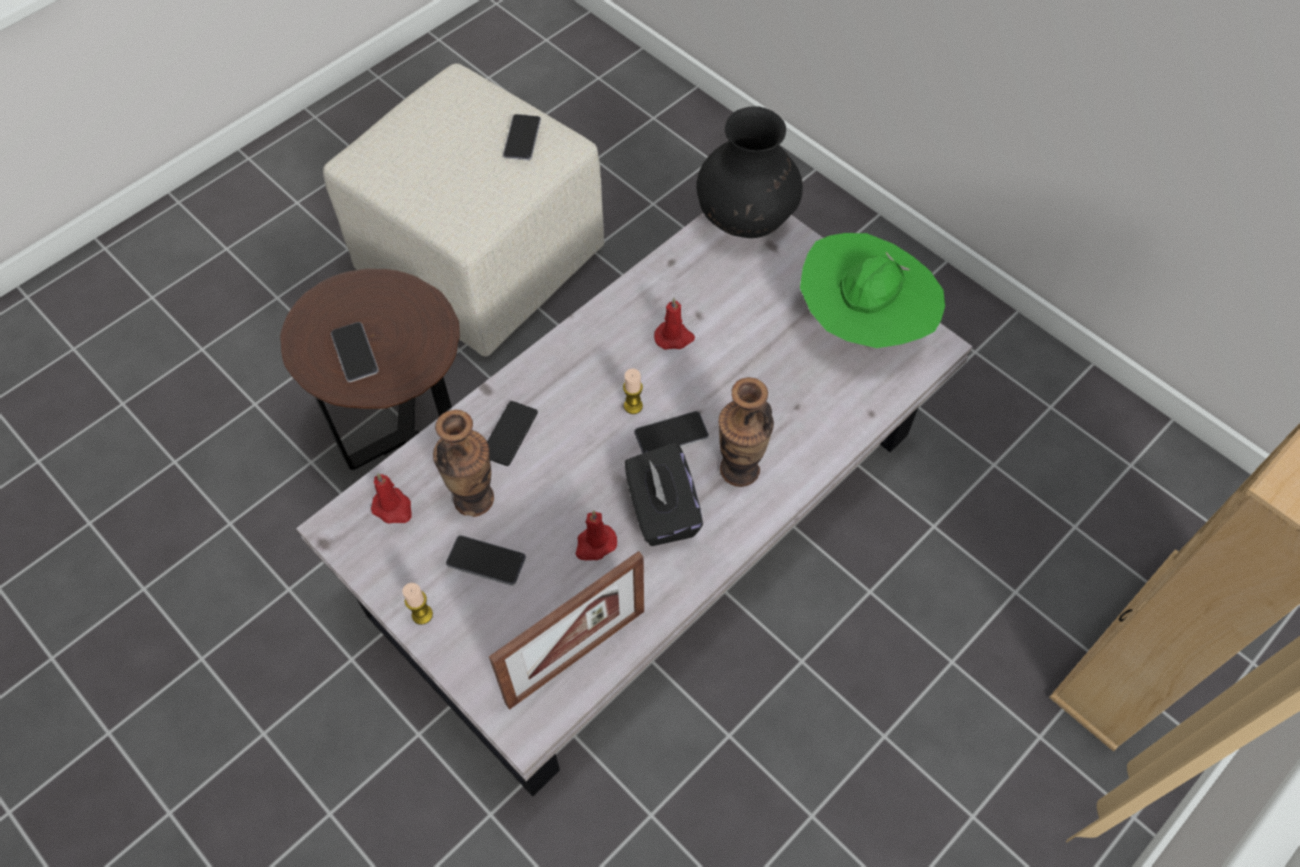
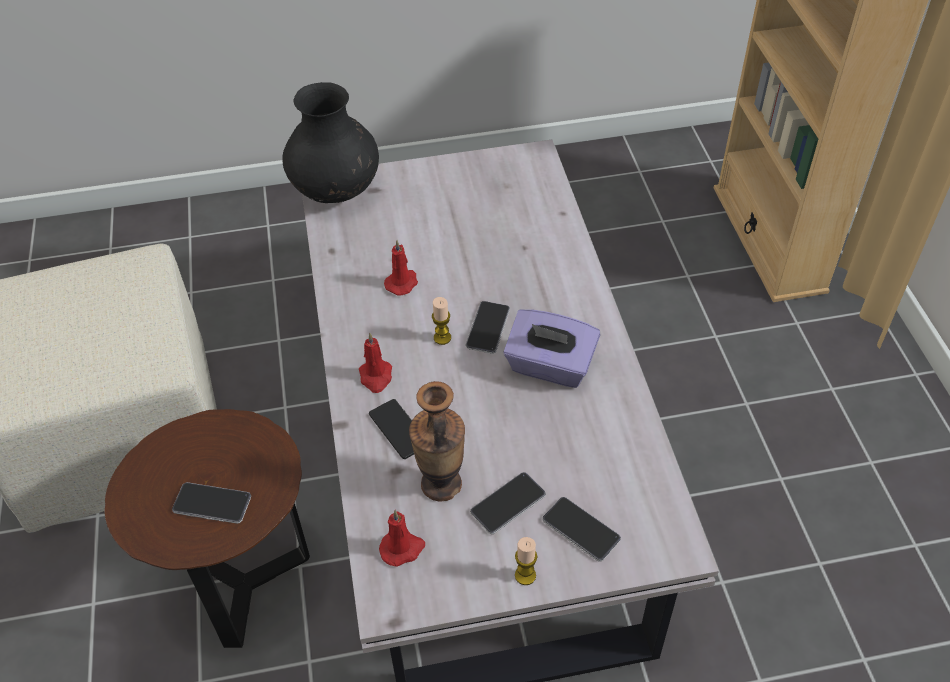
camera: 55 degrees left, 10 degrees down
picture frame [489,551,644,710] -> none
phone [503,114,541,161] -> phone moved to [542,497,621,562]
red candle [575,510,617,560] -> red candle moved to [359,333,392,393]
black tissue box [624,442,703,546] -> purple tissue box [503,309,600,388]
vase [718,377,774,487] -> none
green hat [800,233,945,348] -> none

